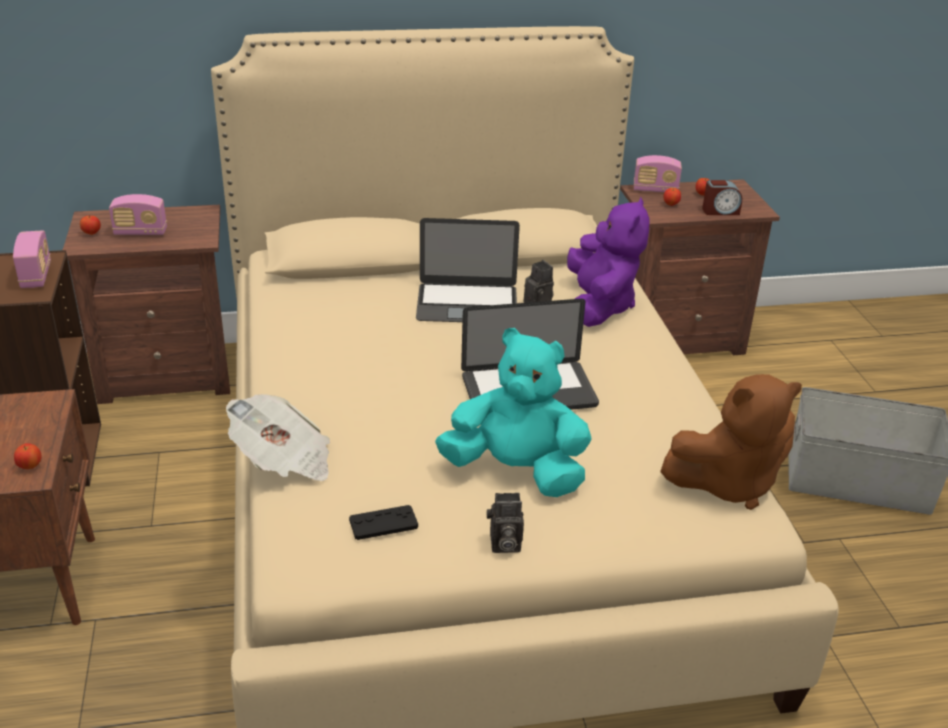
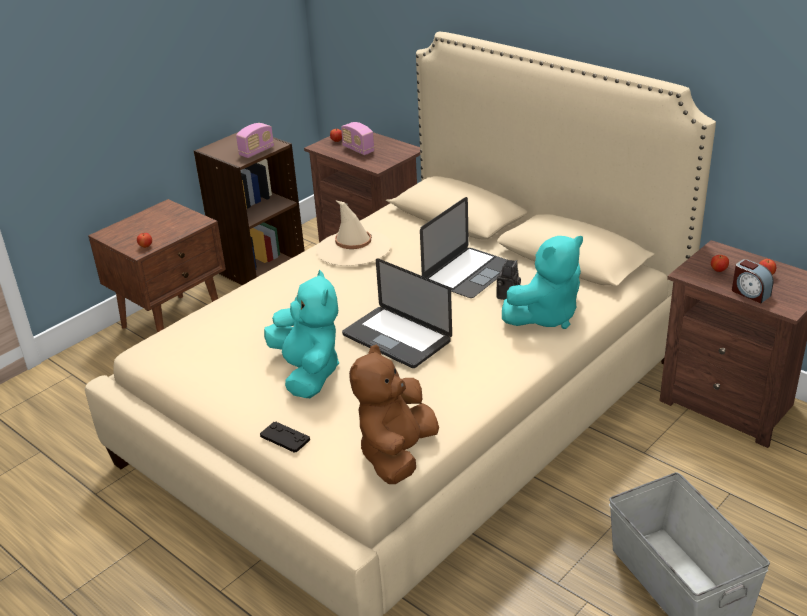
camera: 55 degrees right, 0 degrees up
newspaper [226,394,330,481] -> none
black game controller [349,505,418,540] -> black game controller moved to [260,421,310,453]
laptop [416,218,520,322] -> laptop turned 105 degrees counterclockwise [420,197,507,298]
camera [486,493,524,553] -> none
purple plush toy [567,197,650,327] -> turquoise plush toy [502,236,583,329]
radio [634,155,682,193] -> none
brown plush toy [660,374,802,510] -> brown plush toy turned 75 degrees clockwise [349,345,439,484]
none -> beige hat [316,200,391,266]

